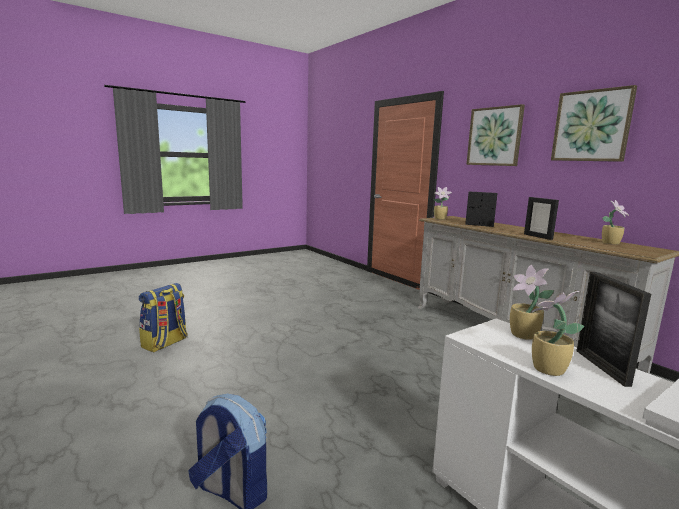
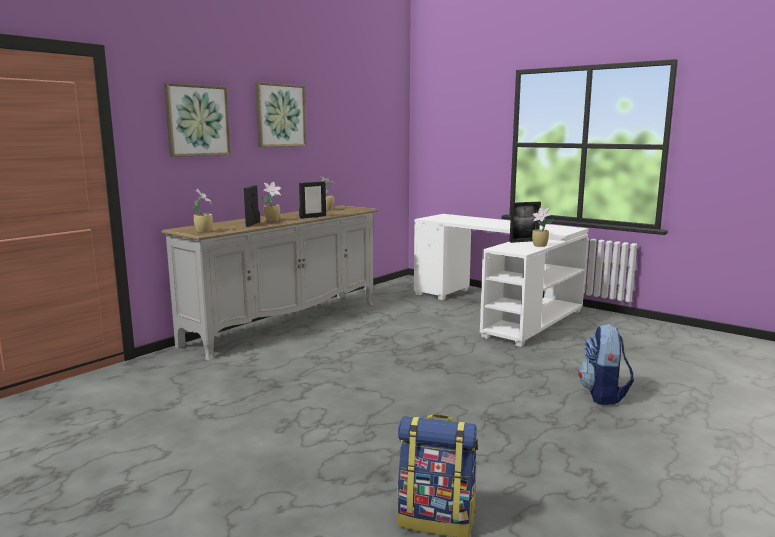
camera: 105 degrees left, 0 degrees up
potted plant [510,265,555,340] -> potted plant moved to [260,182,281,221]

